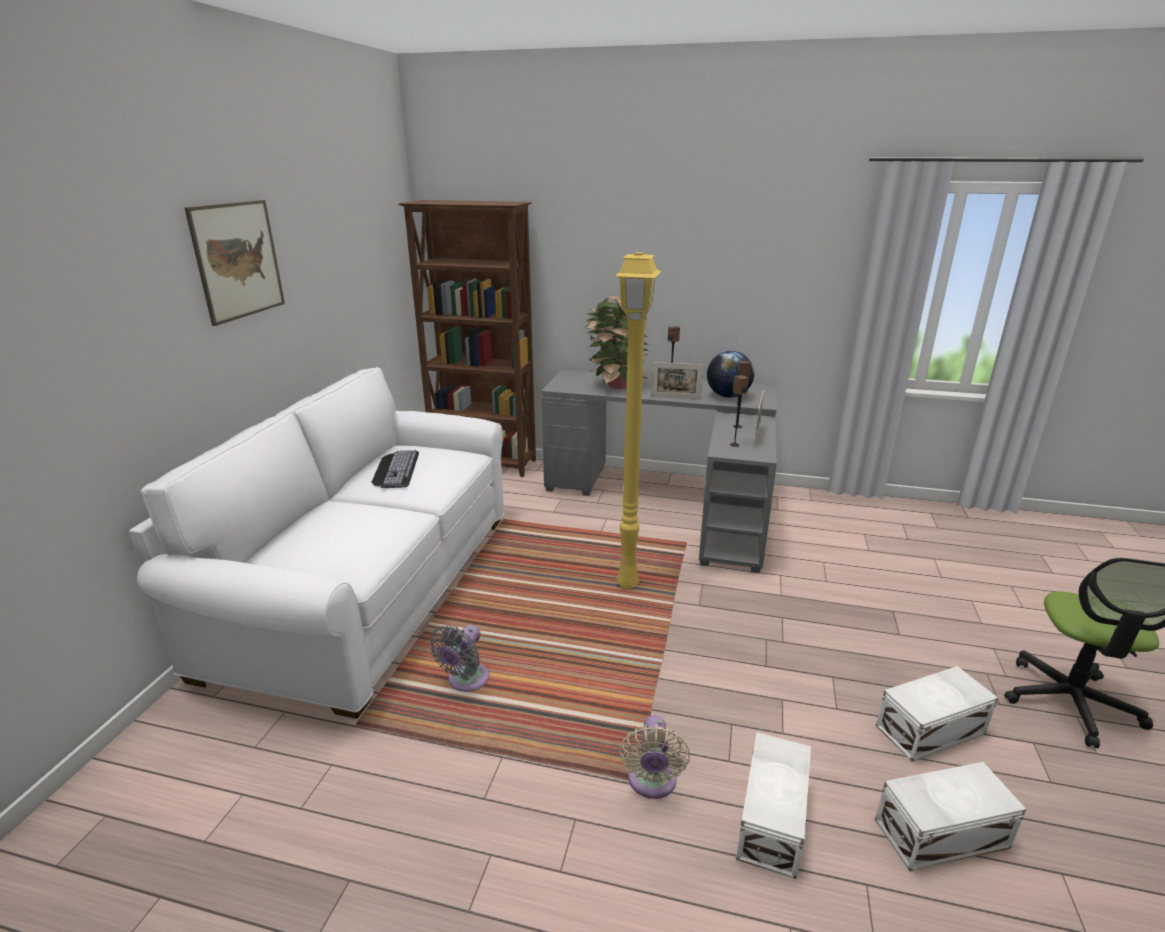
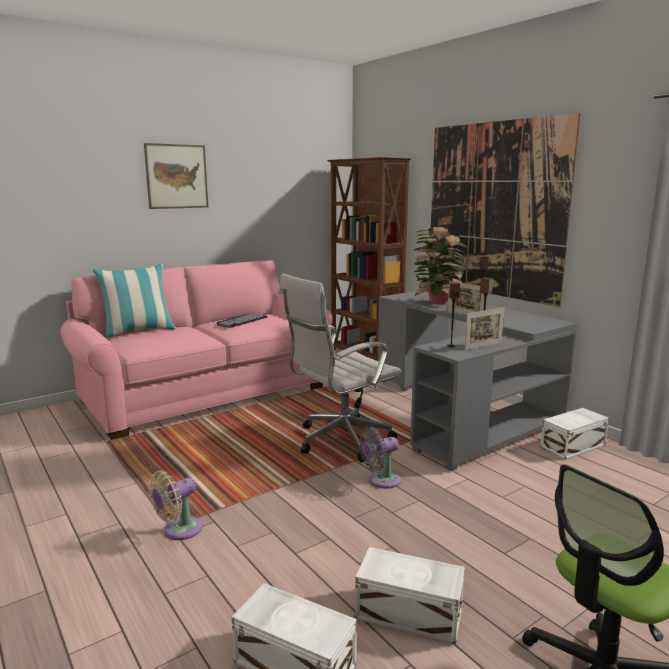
camera: 40 degrees right, 10 degrees down
white sofa [129,367,504,719] -> pink sofa [61,260,332,440]
grey fan [429,625,489,692] -> grey fan moved to [359,427,401,489]
yellow floor lamp [615,252,661,589] -> white office chair [280,274,401,463]
globe [707,351,754,398] -> none
white storage box [736,732,811,879] -> white storage box moved to [540,408,609,460]
none -> pillow [93,264,176,337]
none -> picture [429,113,581,307]

